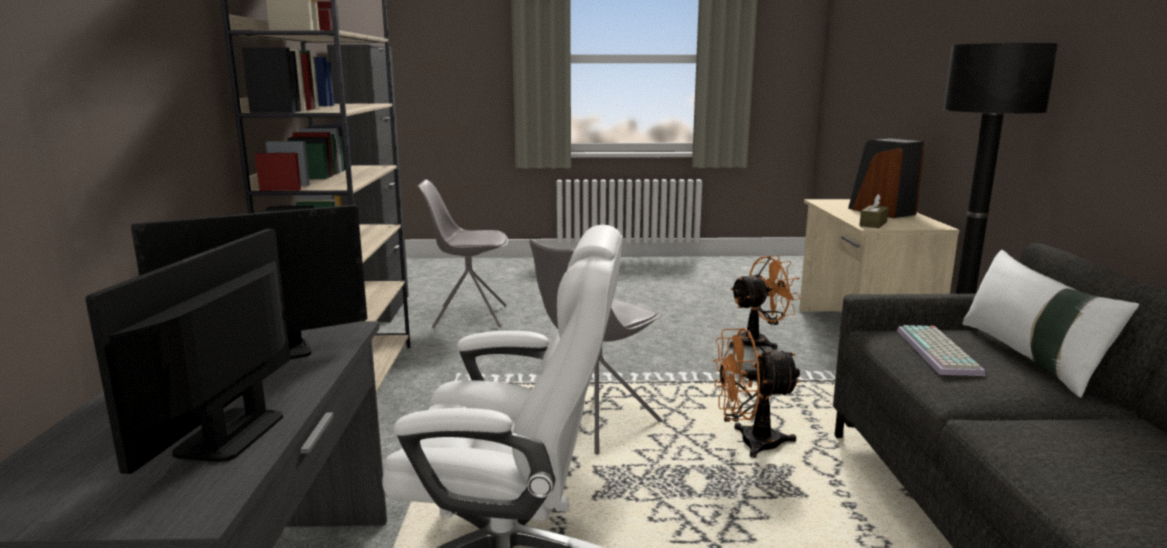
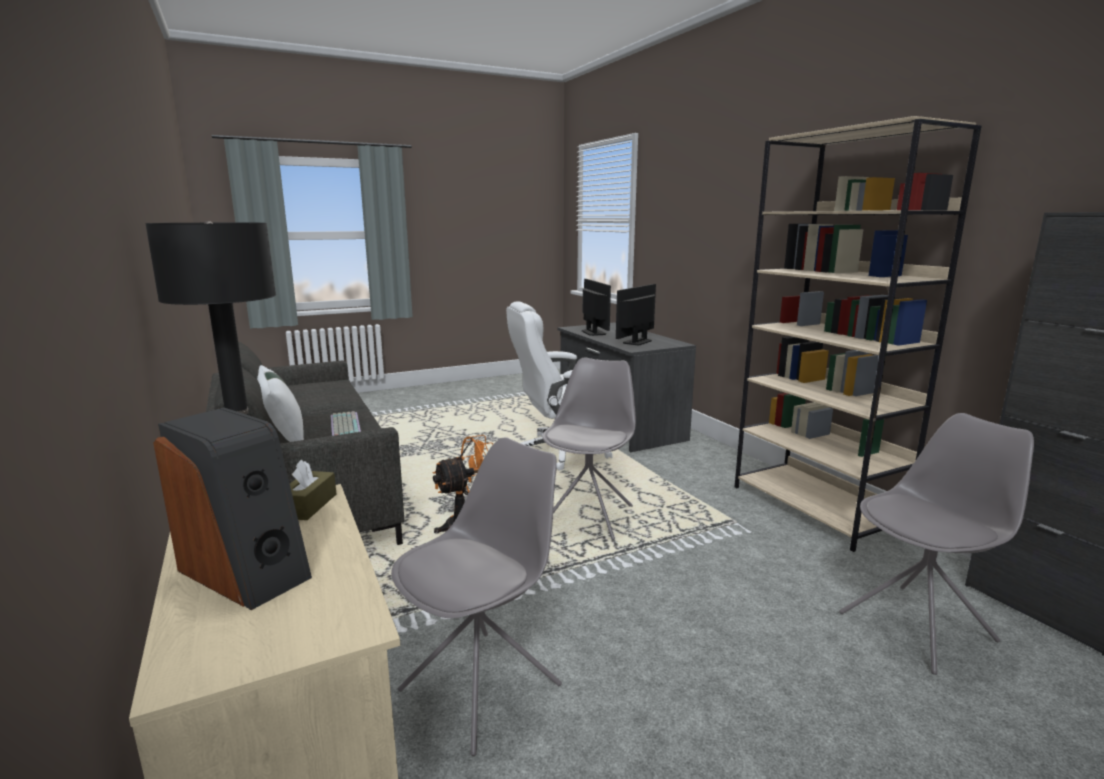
camera: 155 degrees right, 0 degrees up
orange fan [730,255,801,350] -> grey chair [391,437,562,756]

